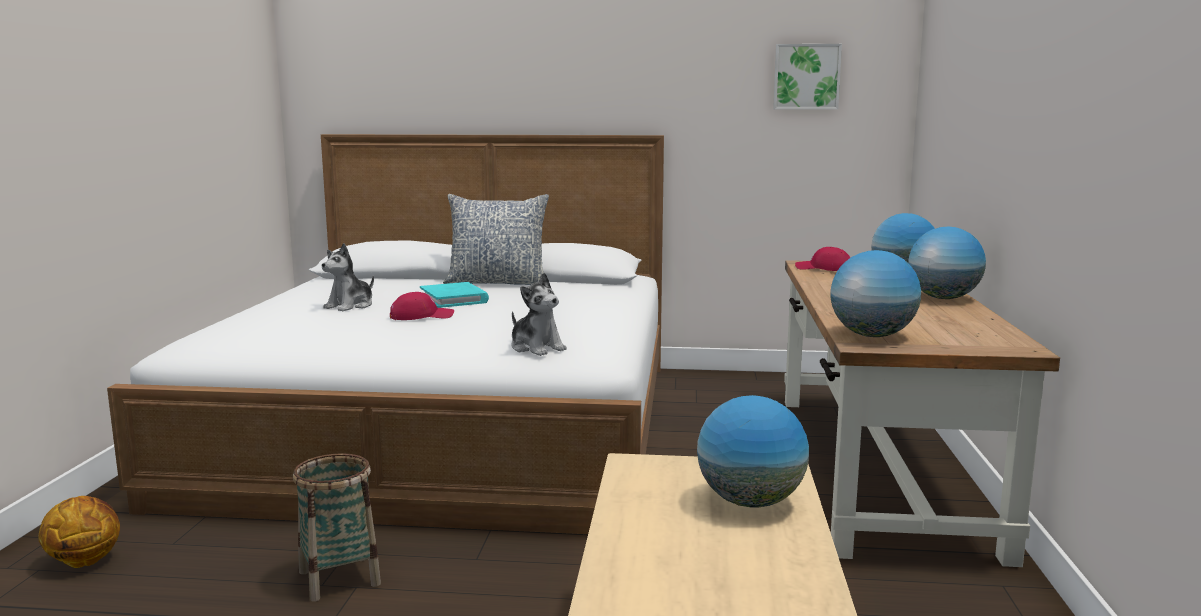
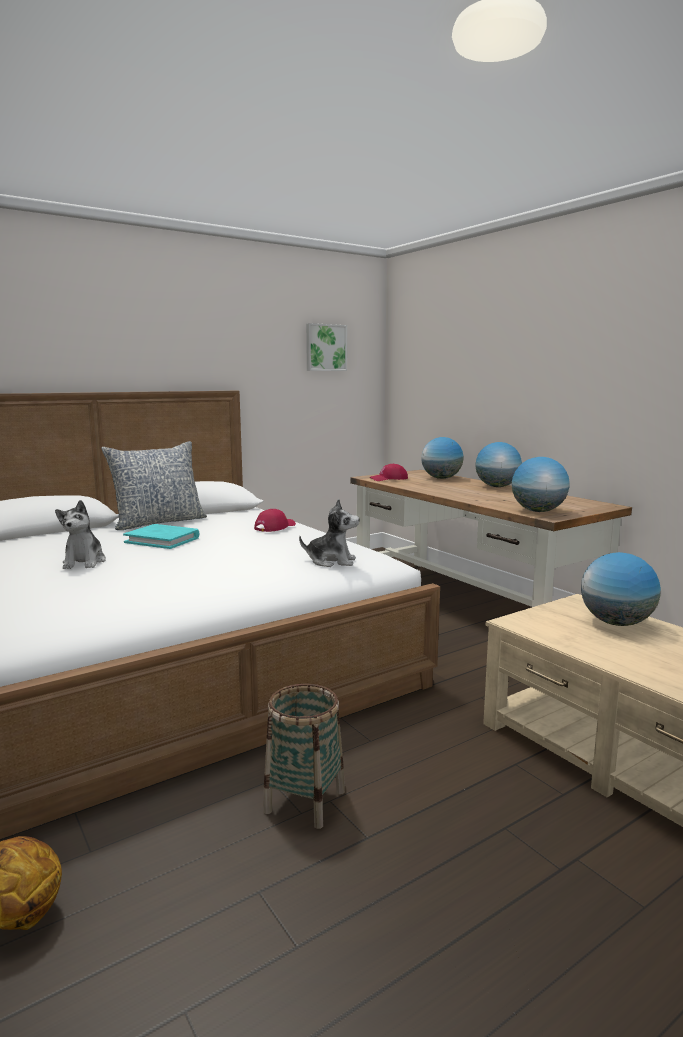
camera: 40 degrees left, 0 degrees up
red cap [390,292,454,320] -> red cap moved to [254,509,296,532]

